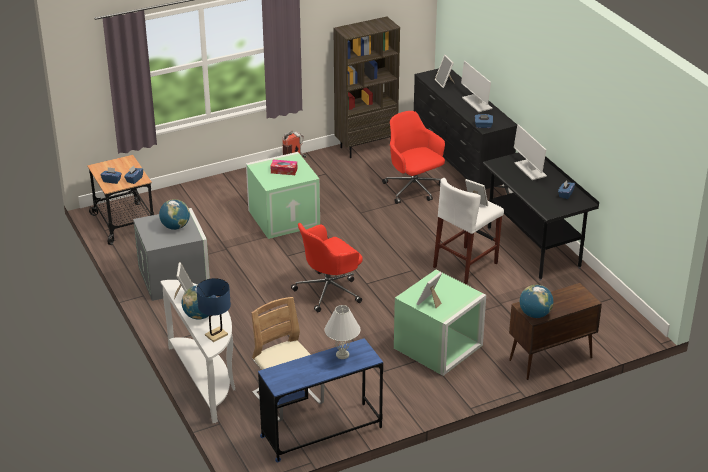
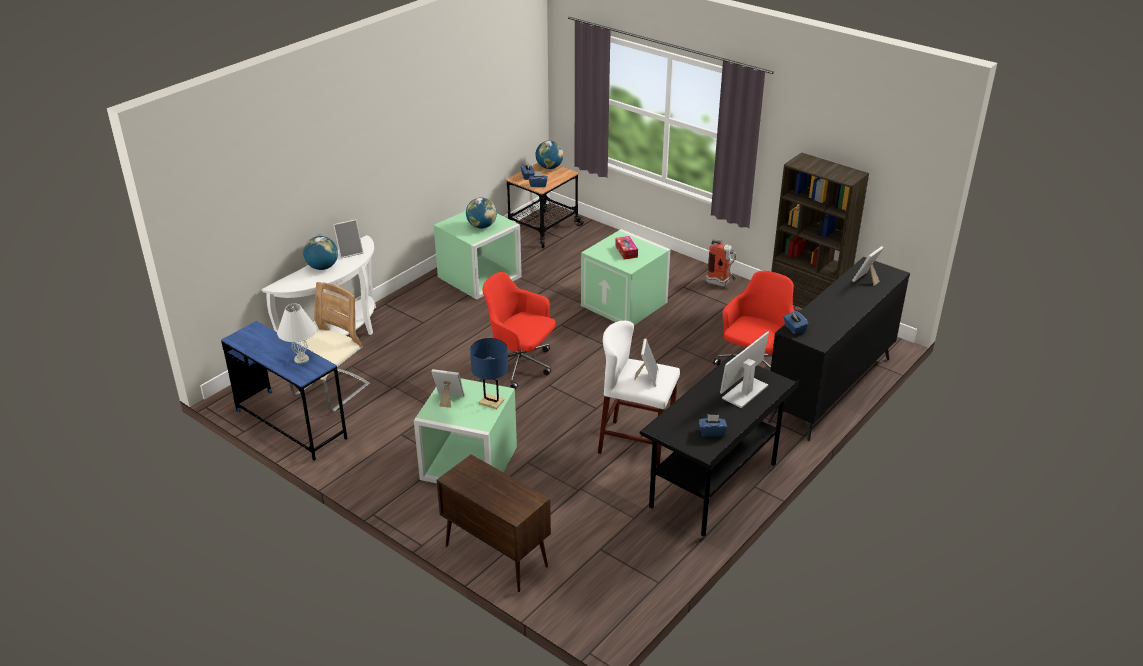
camera: 65 degrees right, 0 degrees up
grey storage box [133,208,210,301] -> green storage box [434,211,522,300]
blue table lamp [196,278,231,342] -> blue table lamp moved to [470,338,508,409]
monitor [461,61,492,112] -> none
globe [520,285,553,318] -> globe moved to [536,141,564,169]

